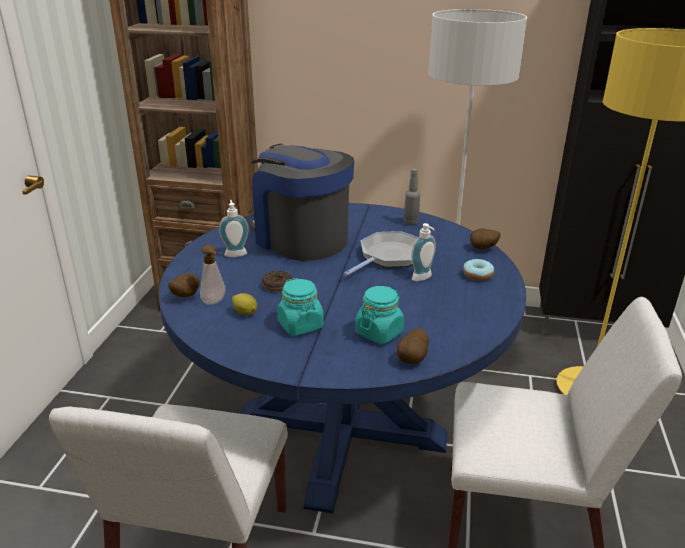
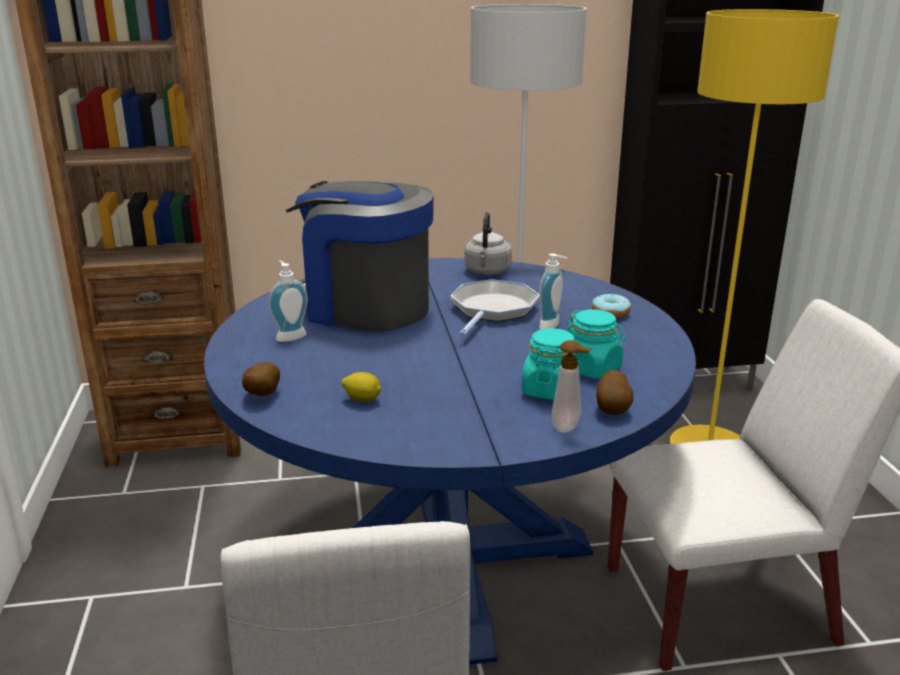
camera: 20 degrees left, 5 degrees down
soap dispenser [200,245,226,305] -> soap dispenser moved to [552,340,591,433]
donut [262,271,292,292] -> none
turquoise jar [277,278,324,336] -> turquoise jar moved to [567,309,626,379]
grey bottle [404,168,420,226] -> grey kettle [464,212,512,275]
potato [470,228,501,250] -> none

